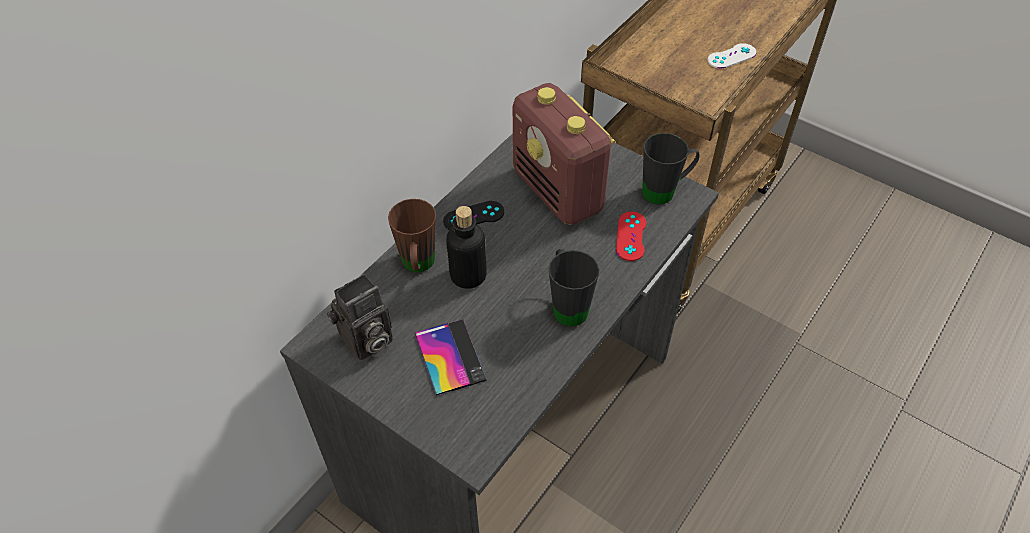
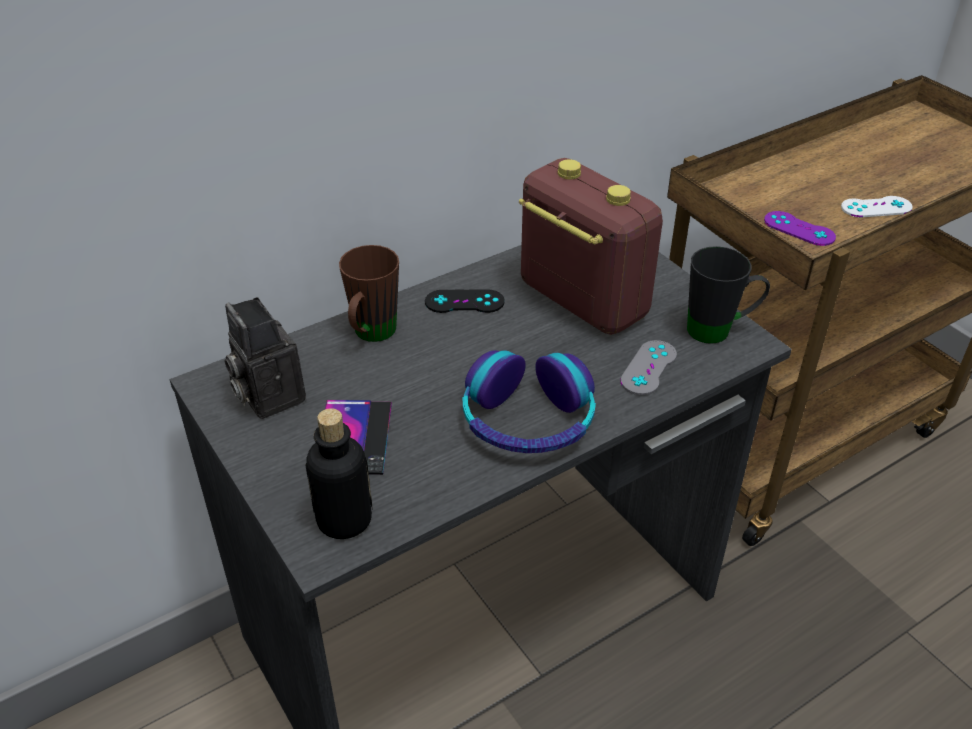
camera: 20 degrees right, 10 degrees down
camera [327,274,393,360] -> camera turned 75 degrees clockwise [224,297,306,419]
bottle [446,206,487,289] -> bottle moved to [305,408,373,539]
radio [513,83,615,225] -> radio turned 150 degrees clockwise [519,158,663,335]
black mug [549,249,599,326] -> headphones [462,350,596,453]
red game controller [616,211,646,261] -> grey game controller [620,340,677,395]
none -> purple game controller [764,211,836,246]

